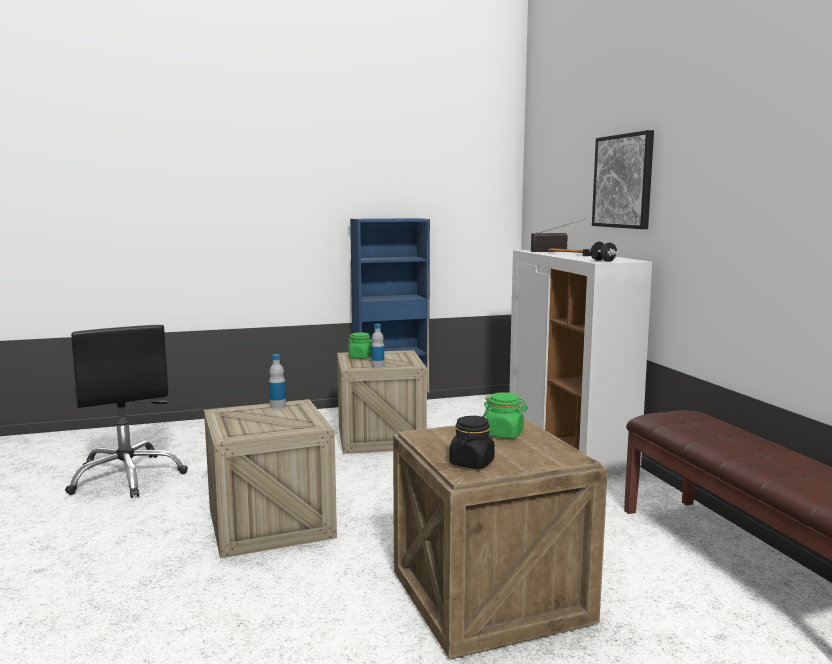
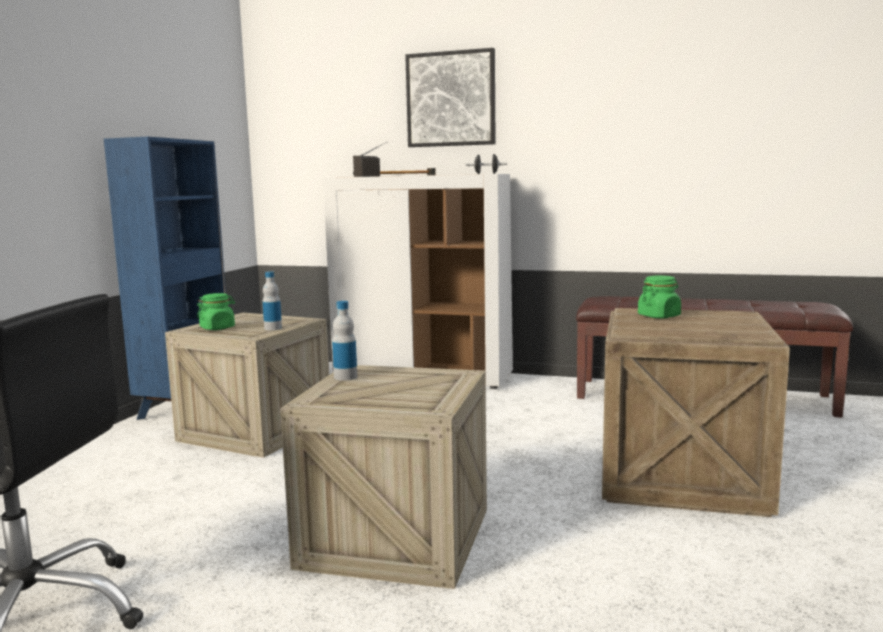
camera: 55 degrees left, 0 degrees up
black jar [449,416,495,469] -> none

